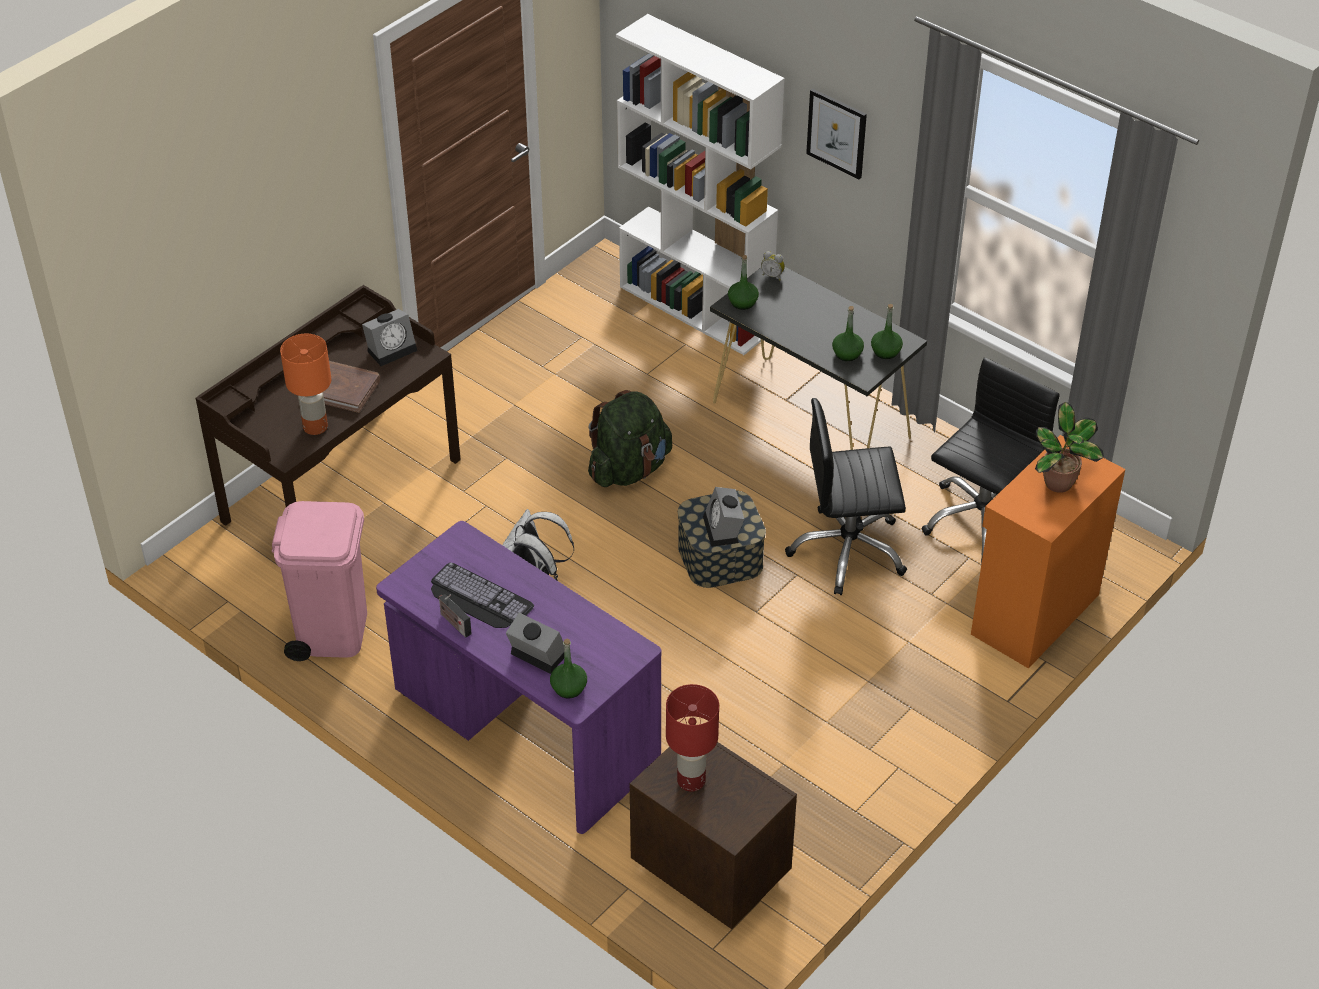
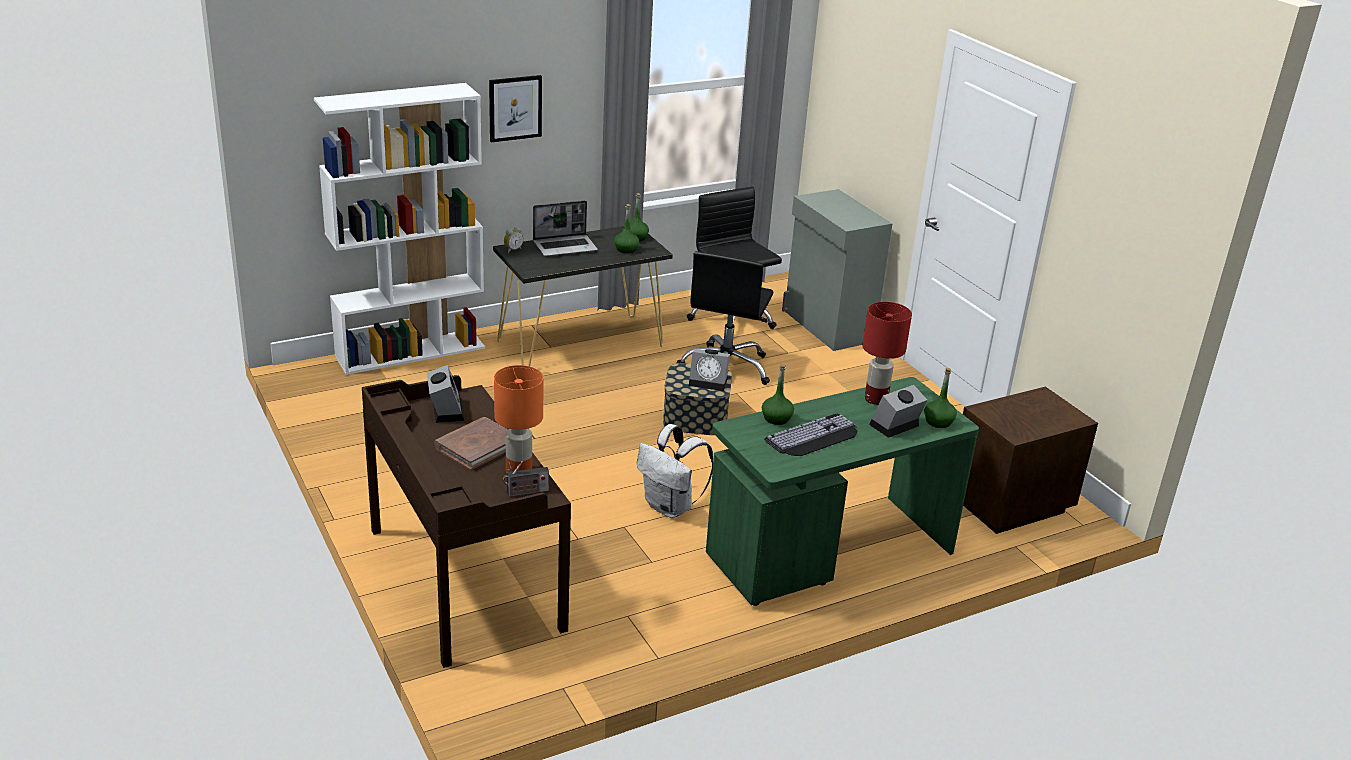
camera: 70 degrees left, 15 degrees down
pink trash can [272,501,367,661] -> none
purple desk [376,521,661,834] -> green desk [706,377,979,606]
radio [438,594,472,638] -> radio moved to [503,461,549,497]
green backpack [588,390,672,487] -> none
red table lamp [666,684,719,792] -> red table lamp moved to [862,302,912,405]
green bottle [728,255,759,310] -> green bottle moved to [762,363,794,425]
orange cabinet [971,435,1125,669] -> grey cabinet [782,189,892,351]
potted plant [1035,402,1104,493] -> none
none -> laptop [533,200,598,256]

